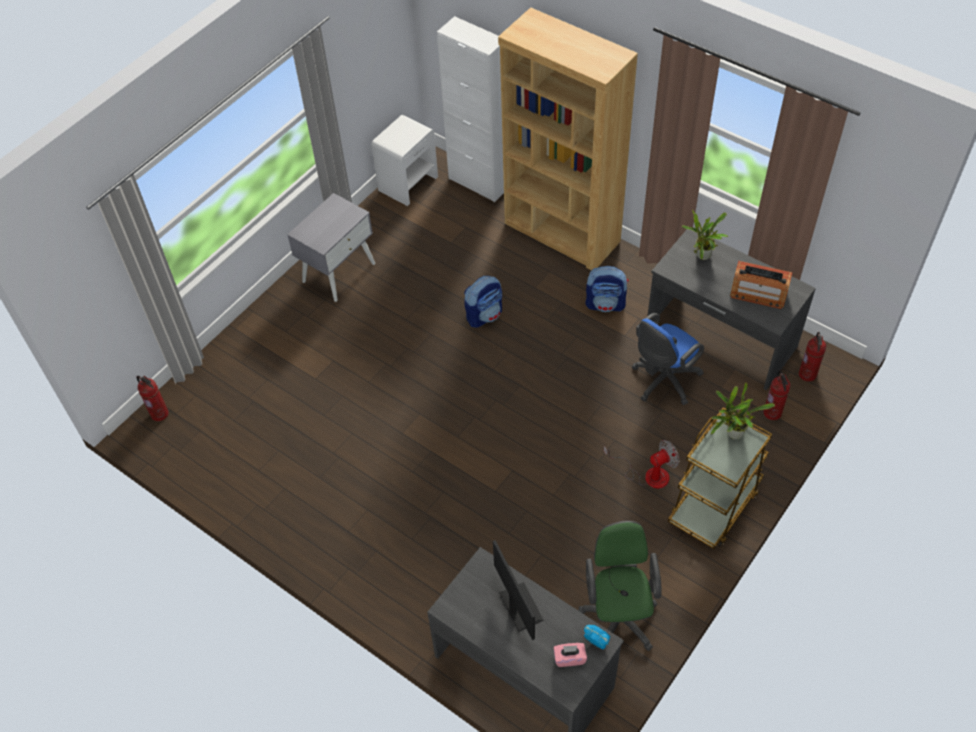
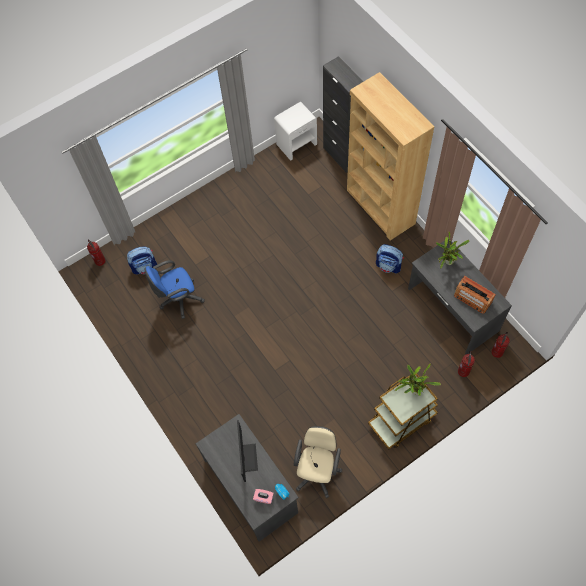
camera: 20 degrees right, 10 degrees up
grey nightstand [287,193,376,302] -> none
white cabinet [437,16,504,202] -> black cabinet [323,56,364,173]
backpack [464,276,502,328] -> backpack moved to [127,247,157,274]
green office chair [578,521,662,651] -> beige office chair [294,426,342,498]
fan [604,440,679,489] -> none
blue office chair [632,313,704,405] -> blue office chair moved to [145,260,205,319]

